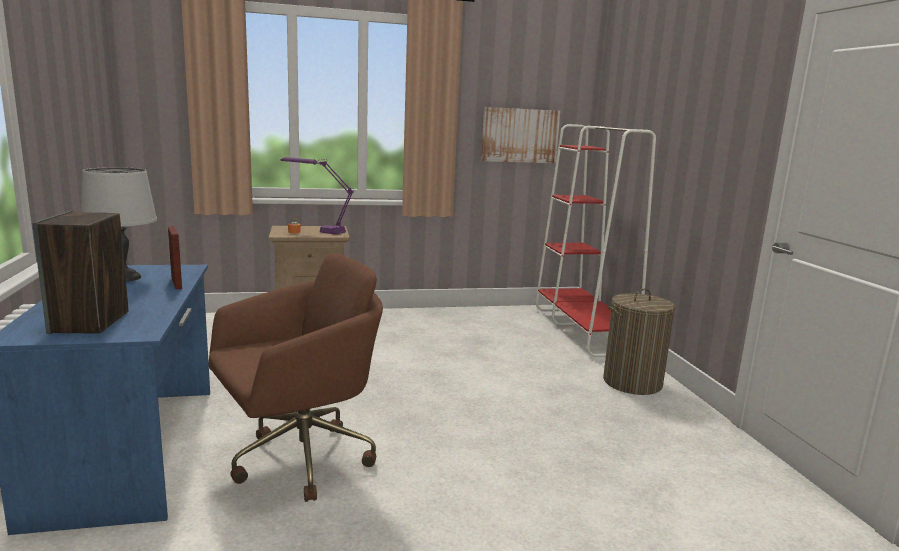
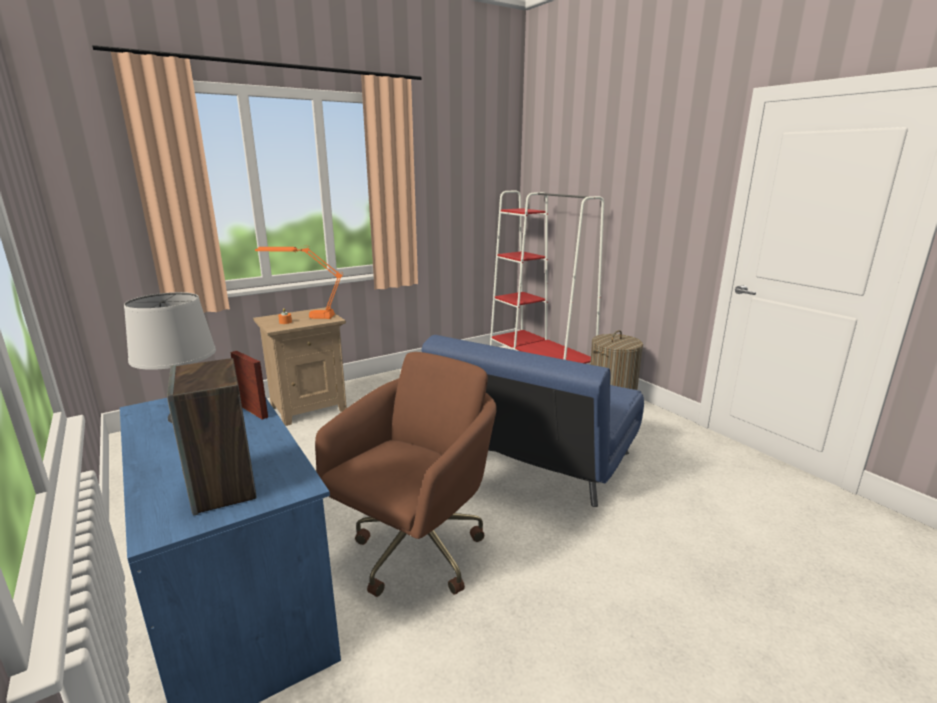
camera: 20 degrees left, 5 degrees up
purple table lamp [281,157,354,235] -> orange table lamp [255,246,342,319]
picture [481,107,561,163] -> none
none -> blue armchair [422,335,644,507]

